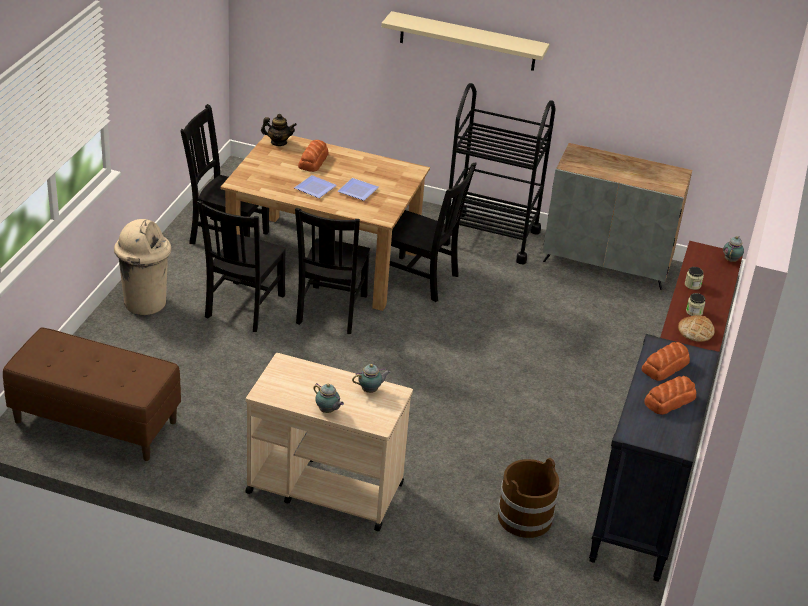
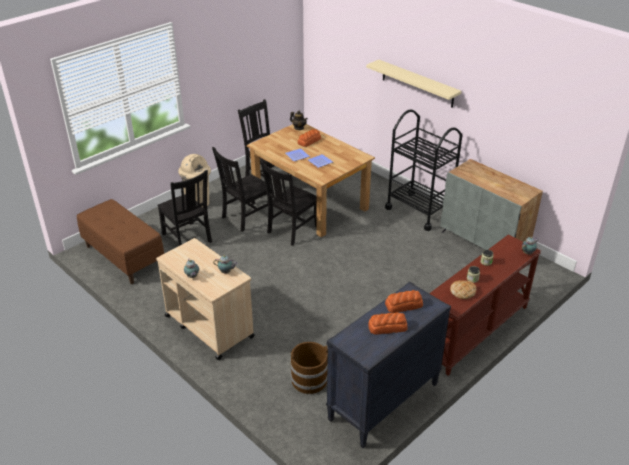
camera: 30 degrees right, 0 degrees up
black chair [390,163,477,302] -> black chair moved to [157,170,212,246]

